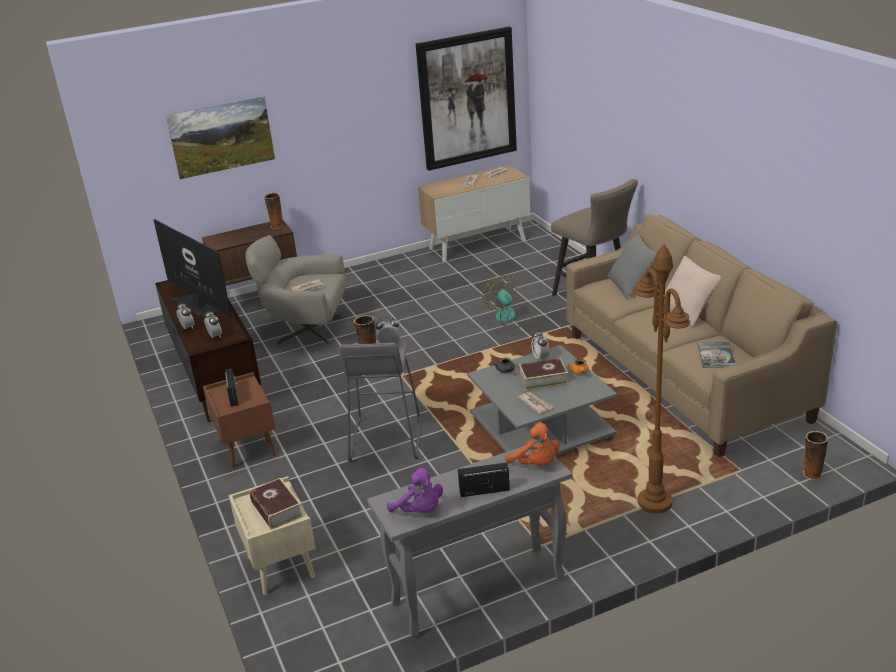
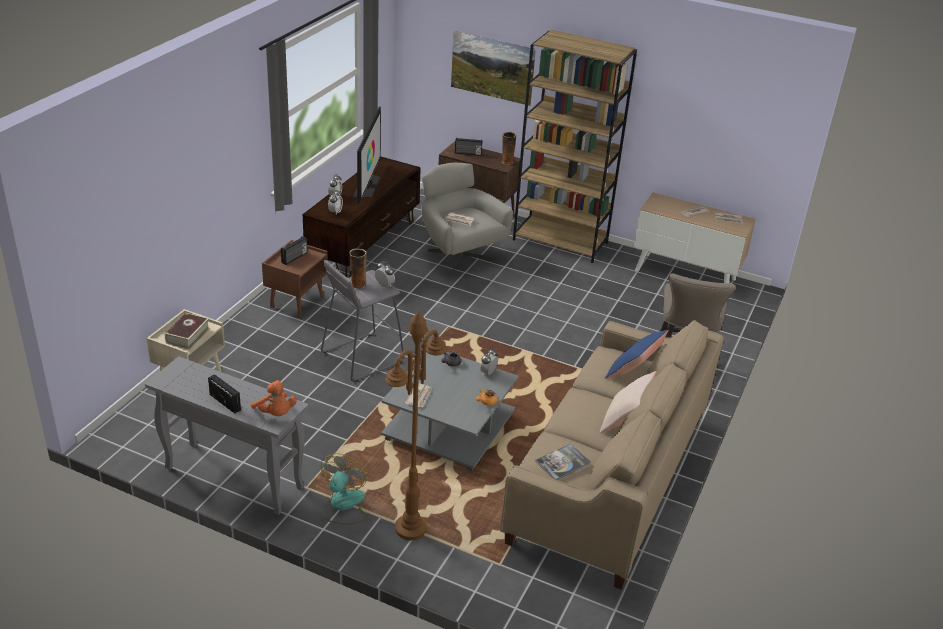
camera: 45 degrees right, 5 degrees up
purple plush toy [387,467,443,513] -> none
picture [416,27,517,171] -> none
fan [482,275,533,328] -> fan moved to [321,453,367,525]
orange plush toy [505,422,559,466] -> orange plush toy turned 45 degrees counterclockwise [251,380,297,416]
book [519,358,568,391] -> none
grey pillow [607,233,656,300] -> blue pillow [605,330,669,379]
vase [803,431,828,480] -> none
none -> radio [455,138,483,156]
none -> brown bookcase [513,30,637,263]

